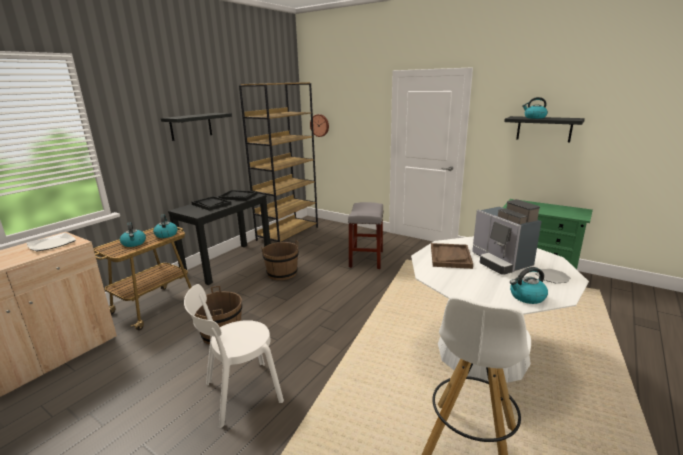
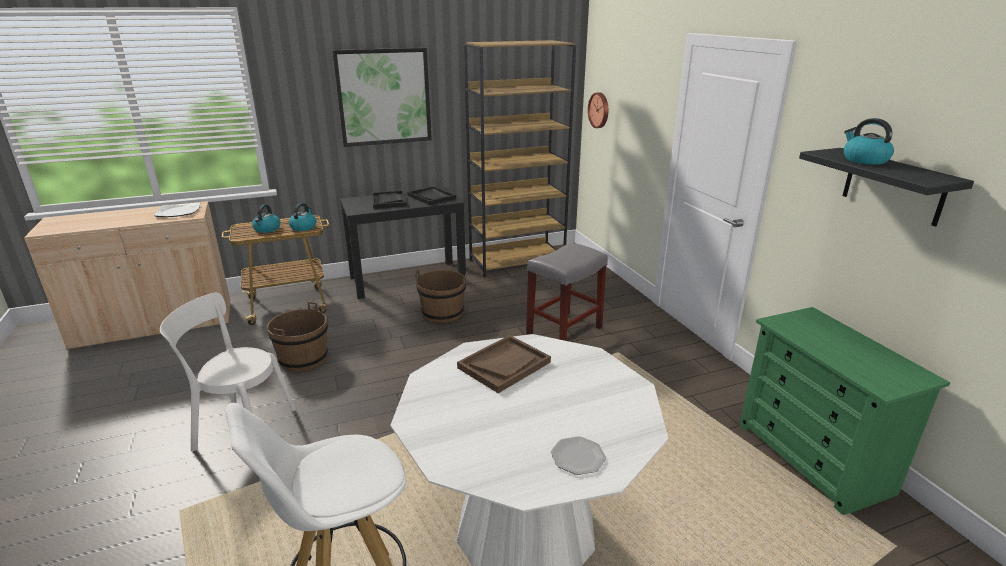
camera: 35 degrees right, 5 degrees up
black shelf [161,113,232,141] -> picture [332,48,432,147]
coffee machine [472,199,541,275] -> none
kettle [510,267,548,304] -> none

